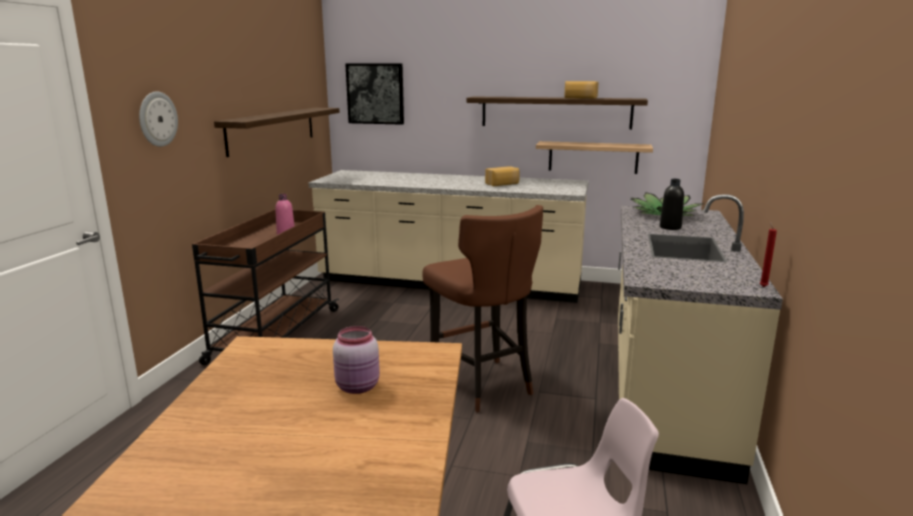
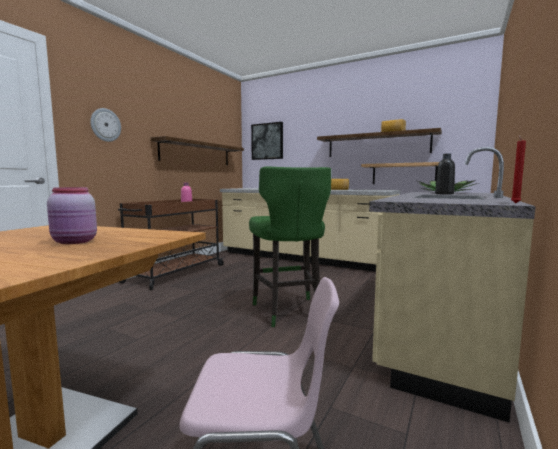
camera: 15 degrees right, 10 degrees down
brown stool [422,205,543,412] -> green stool [249,167,331,327]

